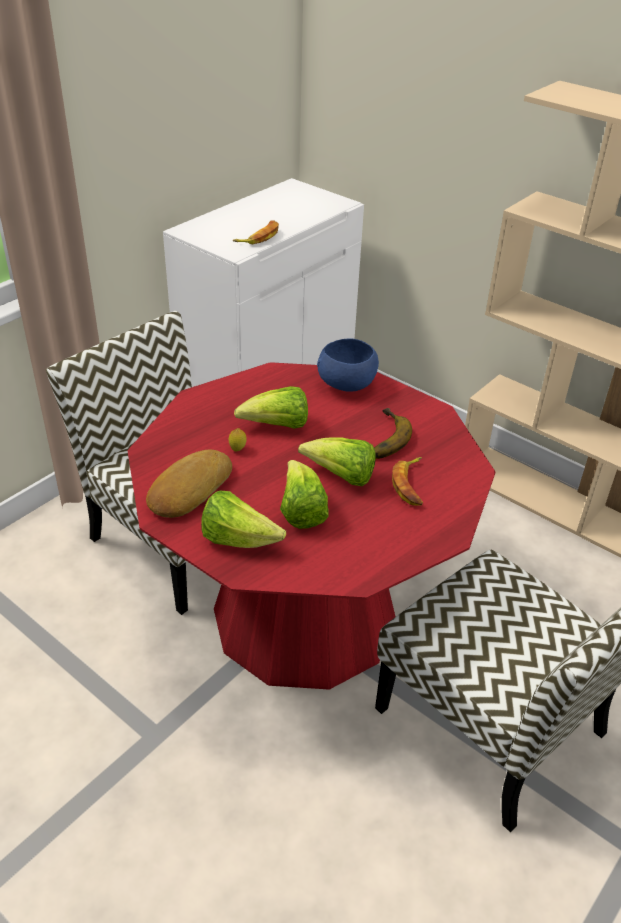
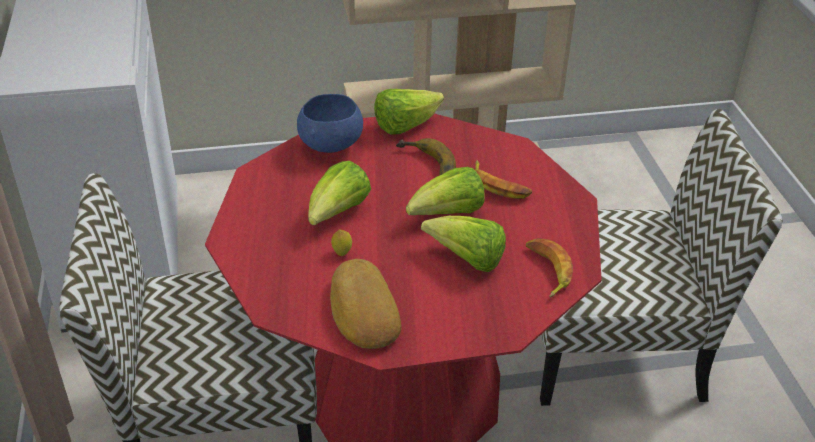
camera: 50 degrees left, 0 degrees up
lettuce [201,490,286,548] -> lettuce moved to [374,89,444,135]
banana [233,220,279,244] -> banana moved to [526,238,573,298]

